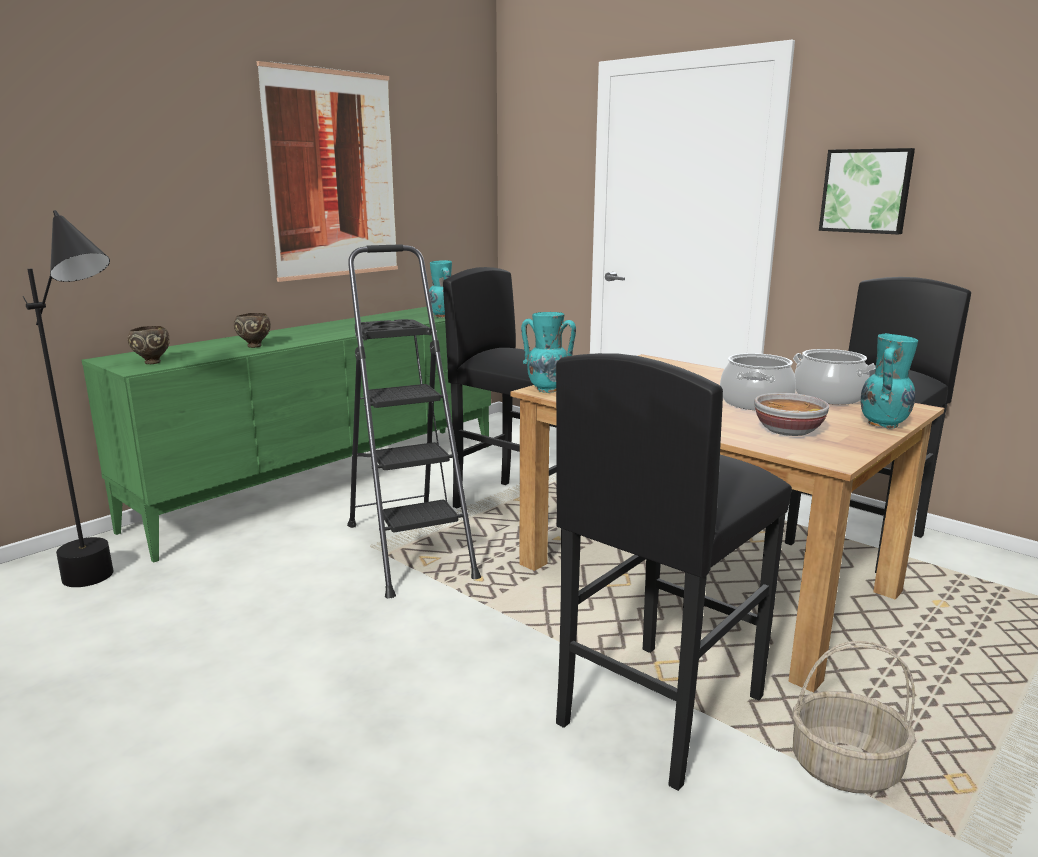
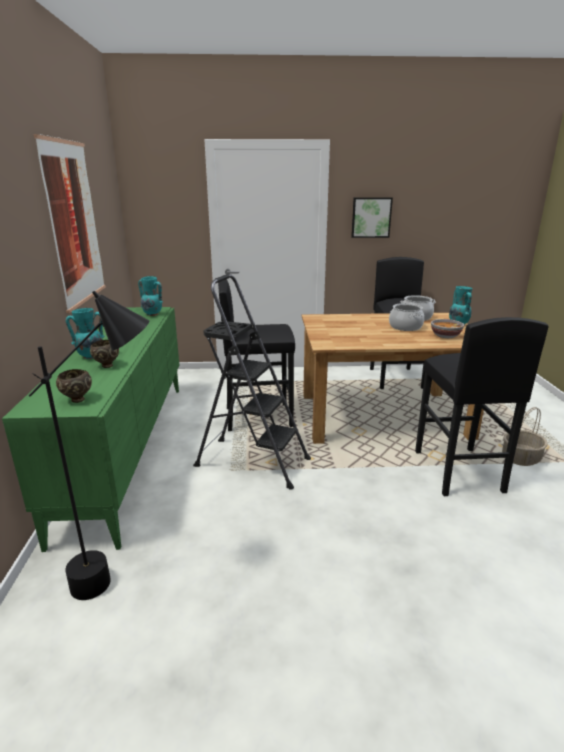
camera: 45 degrees left, 5 degrees up
turquoise vase [521,312,576,393] -> turquoise vase moved to [66,308,105,359]

